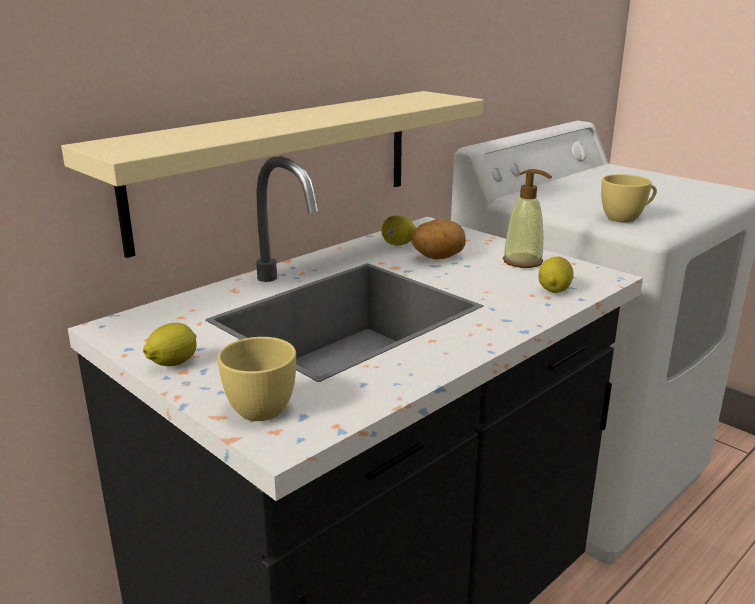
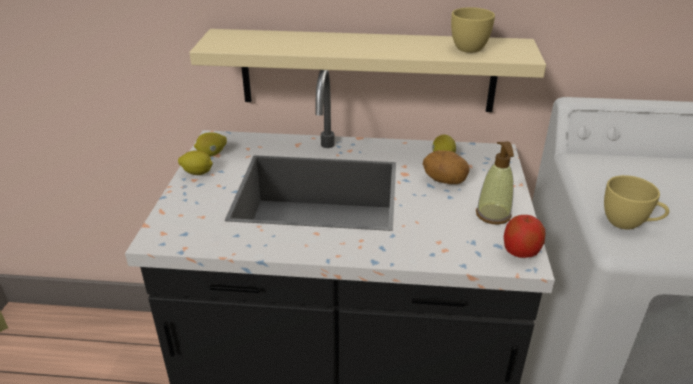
camera: 50 degrees right, 10 degrees up
yellow cup [218,337,296,421] -> yellow cup moved to [451,7,495,53]
lemon [539,256,574,293] -> lemon moved to [194,132,227,157]
none -> apple [504,215,545,258]

